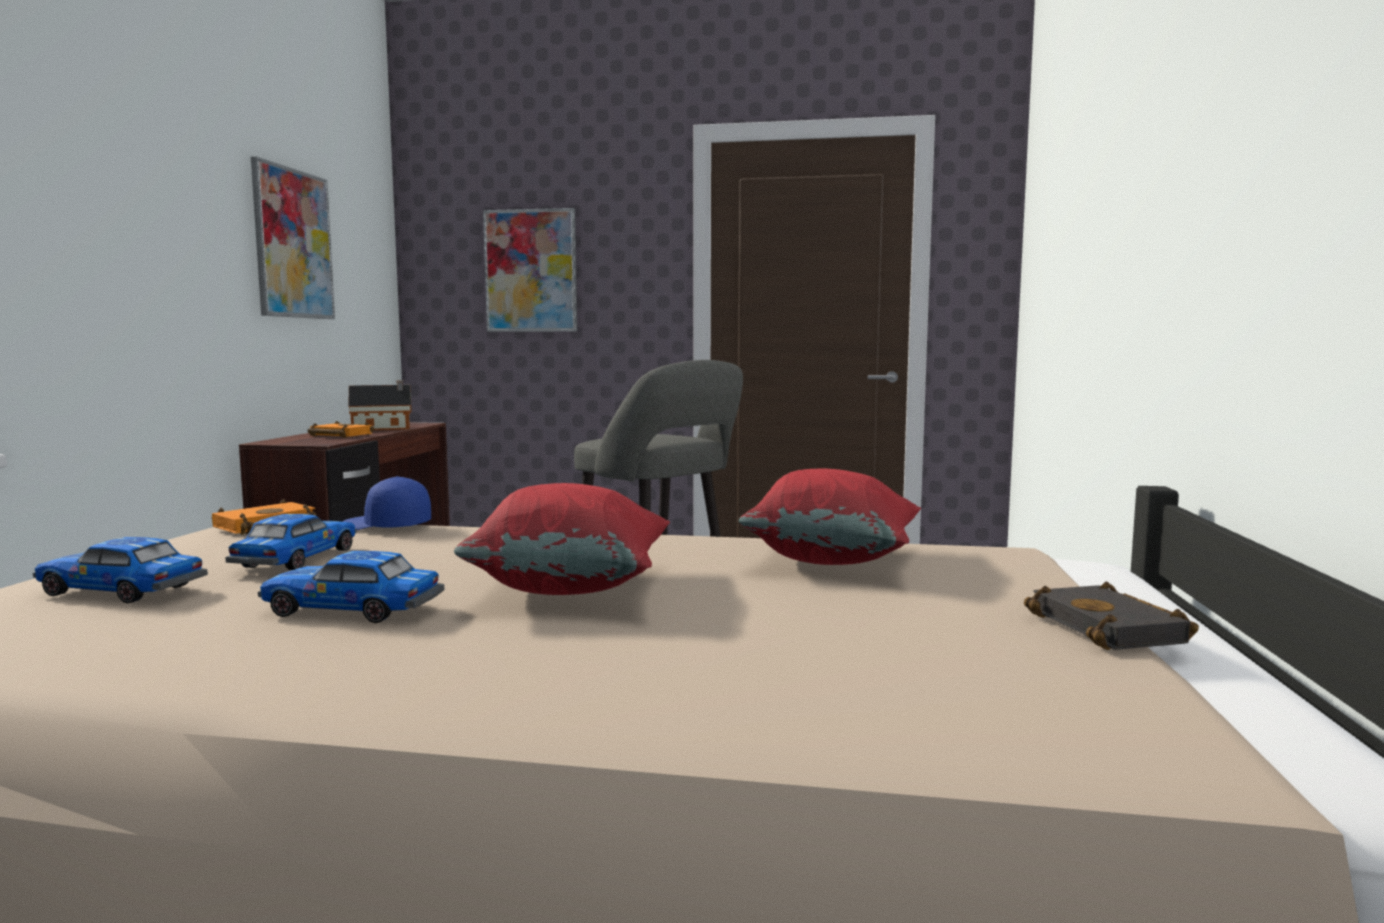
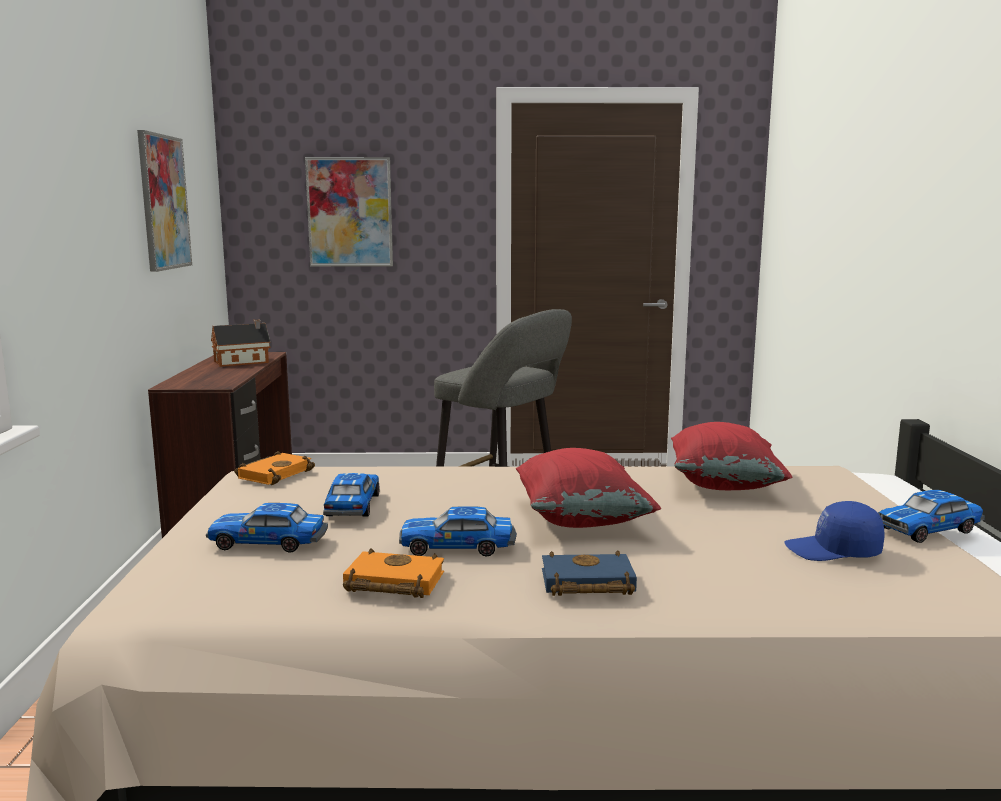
camera: 10 degrees left, 5 degrees up
orange book [307,421,374,438] -> orange book moved to [343,548,444,598]
blue cap [343,476,431,530] -> blue cap moved to [784,501,885,561]
black book [1024,582,1199,650] -> toy car [878,490,985,543]
none -> blue book [542,550,637,596]

